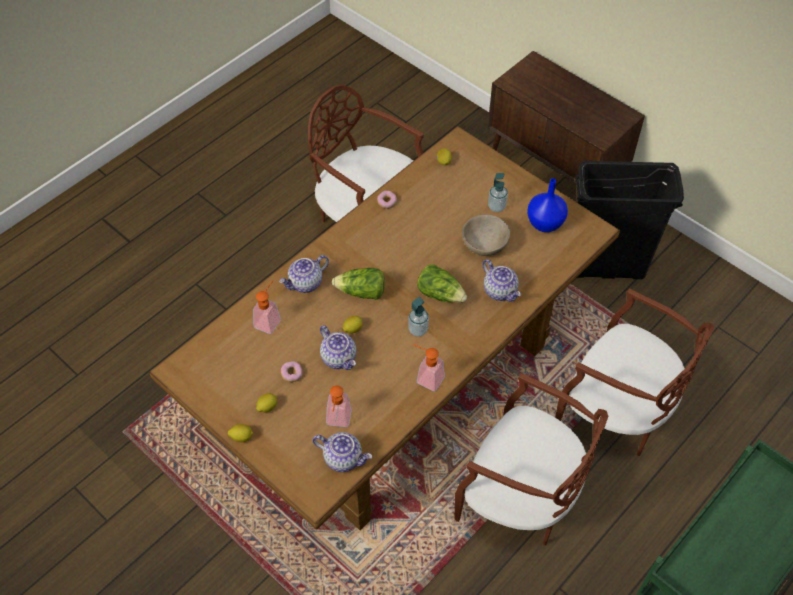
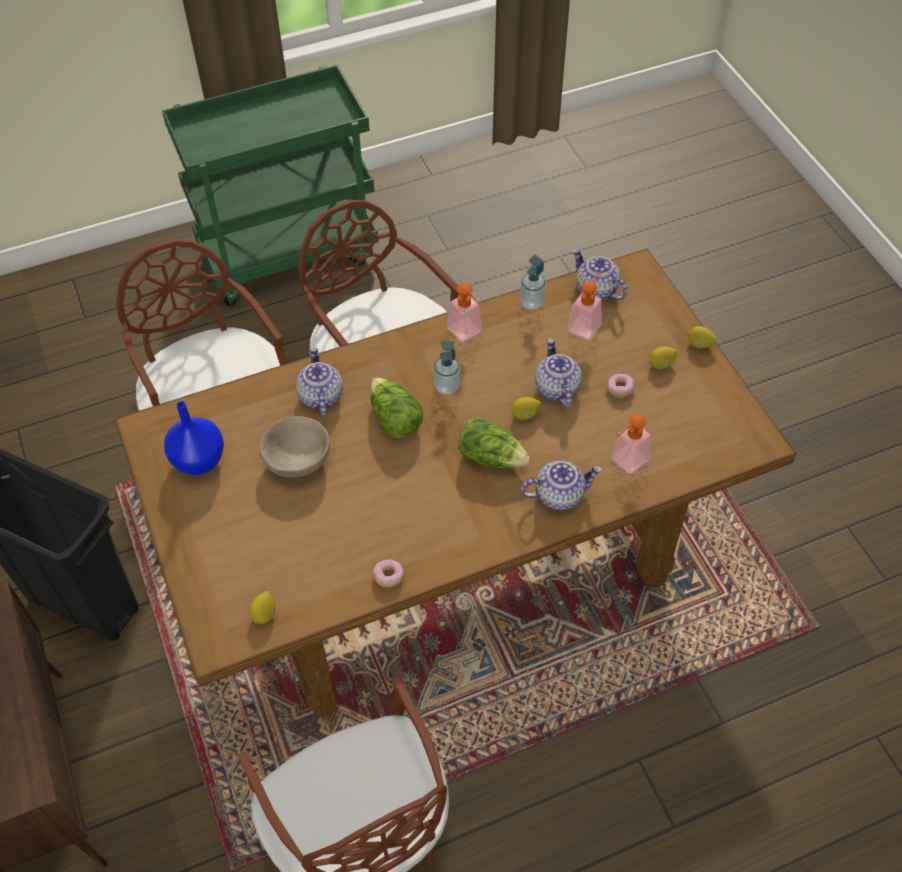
camera: 155 degrees left, 0 degrees up
soap dispenser [488,173,508,212] -> soap dispenser moved to [520,255,546,310]

